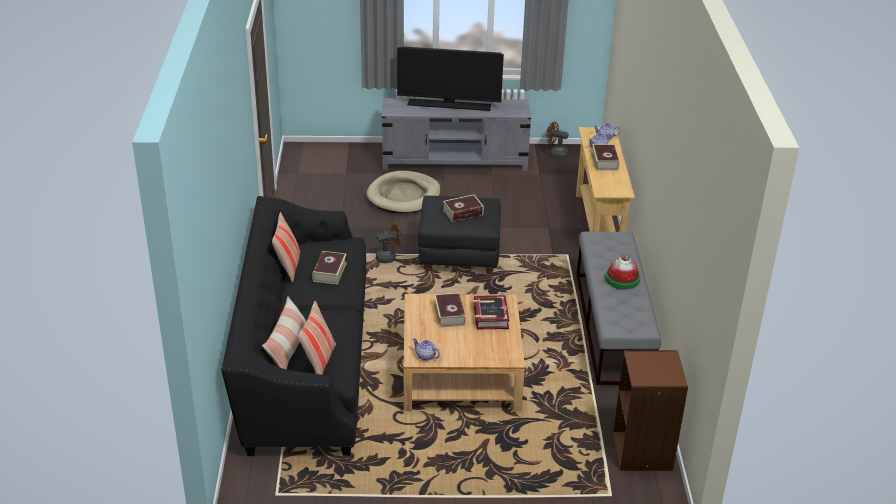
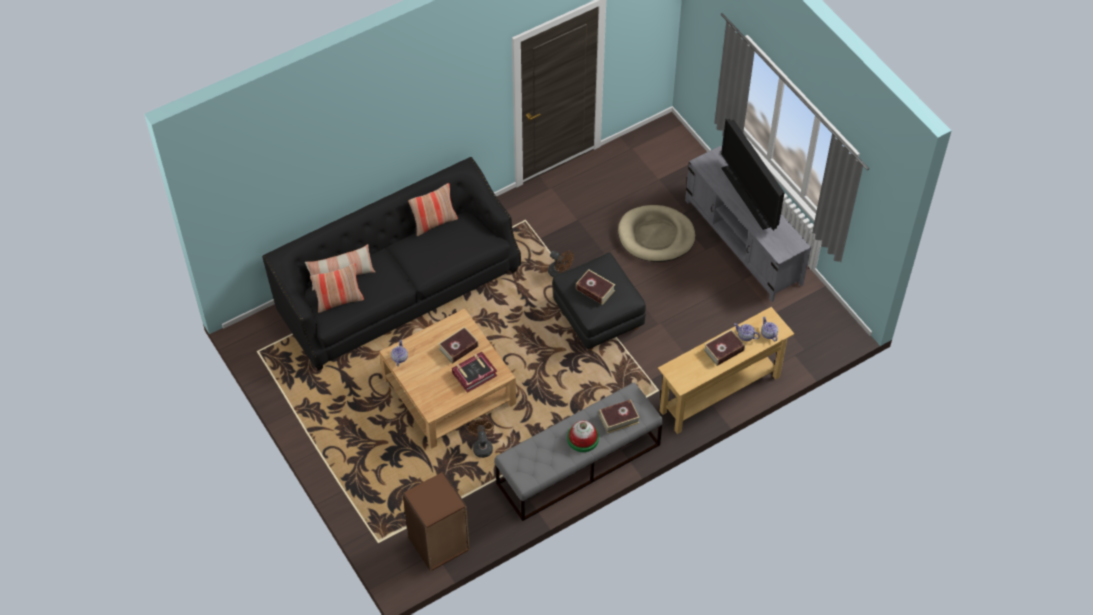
camera: 60 degrees right, 20 degrees up
book [312,251,347,285] -> book moved to [599,399,640,434]
brown fan [546,122,569,158] -> brown fan moved to [468,419,494,458]

